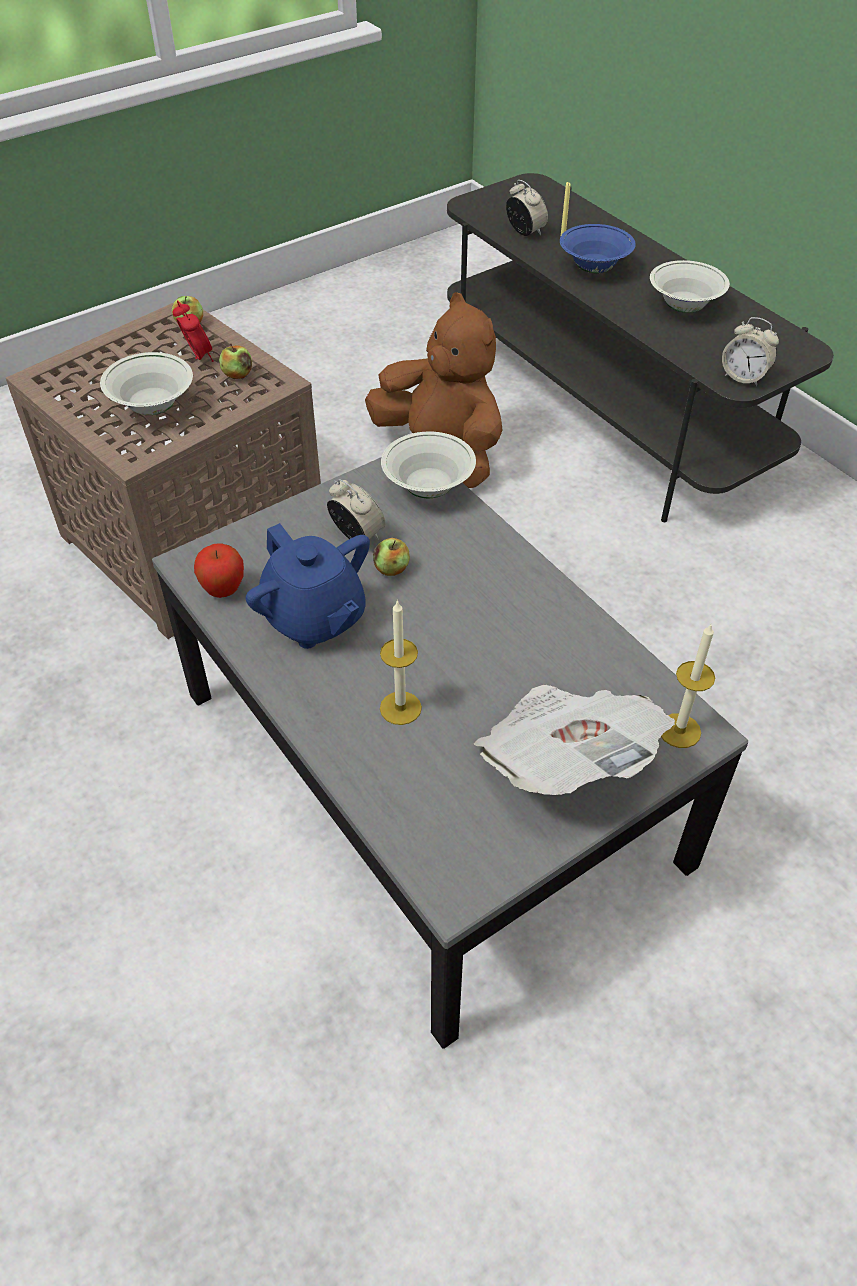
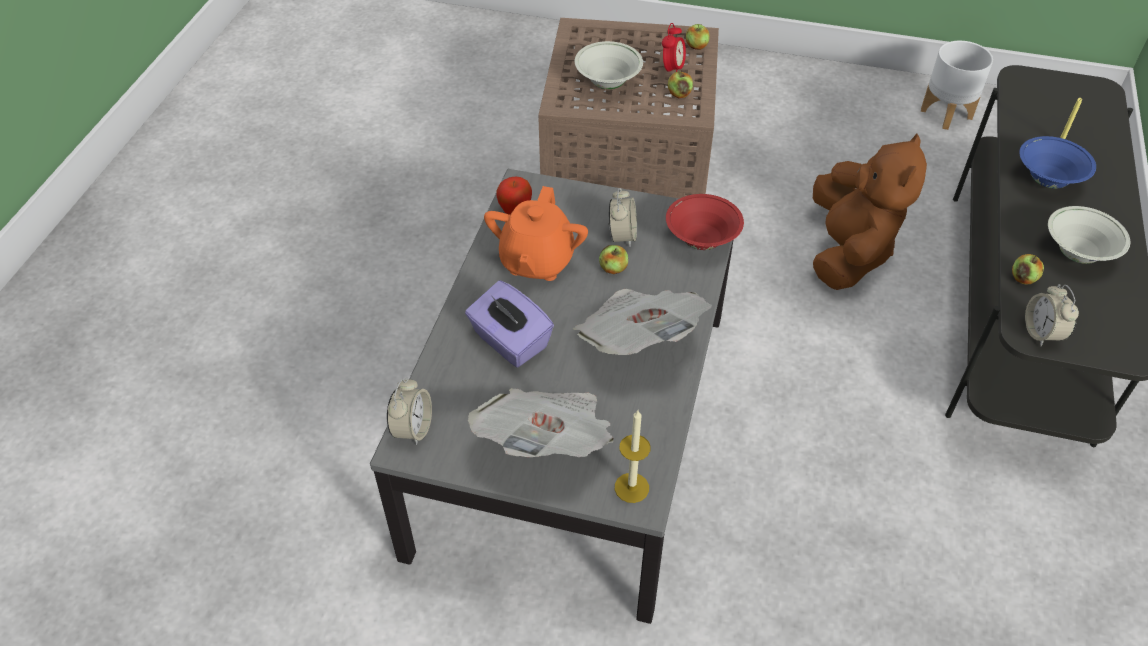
camera: 50 degrees right, 0 degrees up
blue teapot [246,523,370,649] -> orange teapot [484,186,588,281]
candle [380,600,422,725] -> purple tissue box [465,281,554,367]
white bowl [381,432,476,498] -> red bowl [666,194,744,250]
alarm clock [506,180,548,236] -> alarm clock moved to [387,378,432,445]
none -> newspaper [573,289,712,355]
none -> white planter [921,41,993,130]
none -> apple [1012,254,1044,285]

